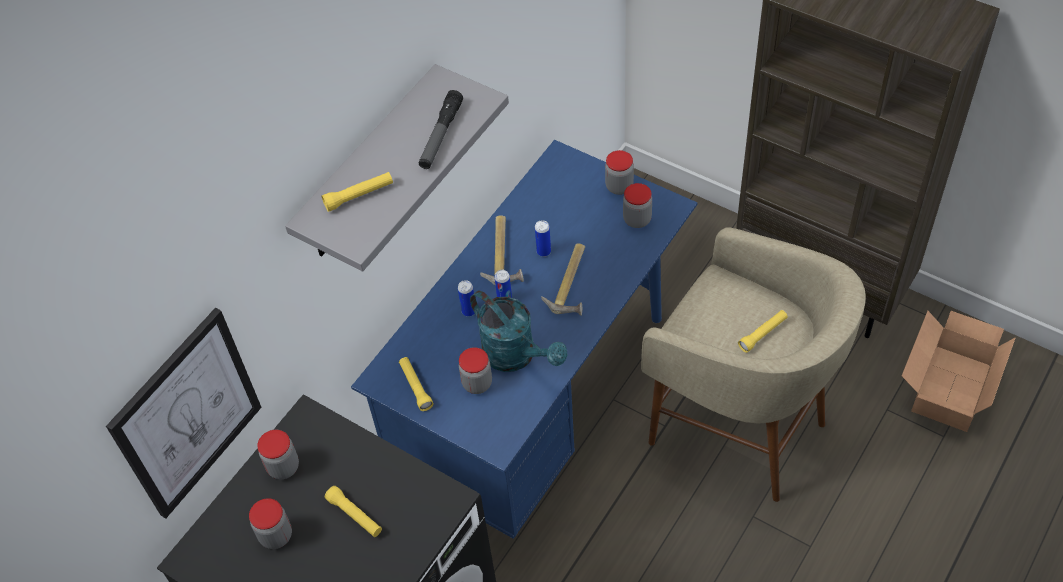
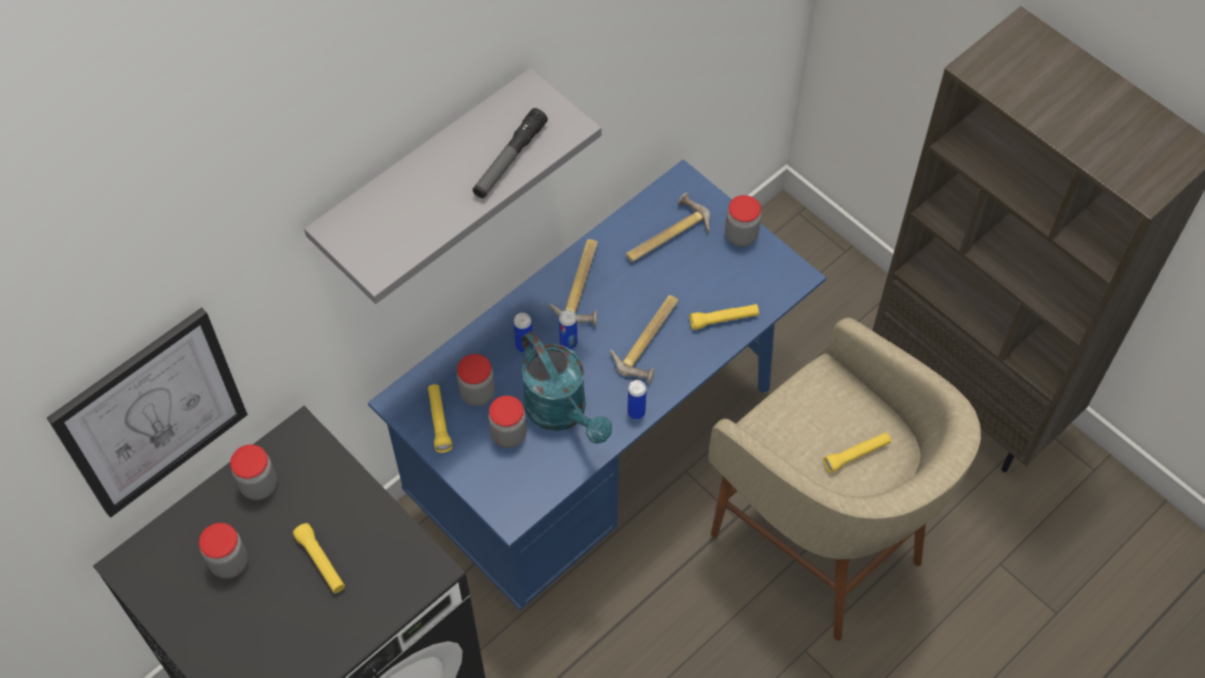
camera: 10 degrees right, 5 degrees up
yellow flashlight [322,172,393,212] -> yellow flashlight moved to [690,304,759,330]
can [535,220,551,257] -> can moved to [627,380,647,419]
jar [623,183,652,228] -> jar moved to [457,354,495,406]
cardboard box [902,311,1016,432] -> none
none -> hammer [626,193,710,262]

